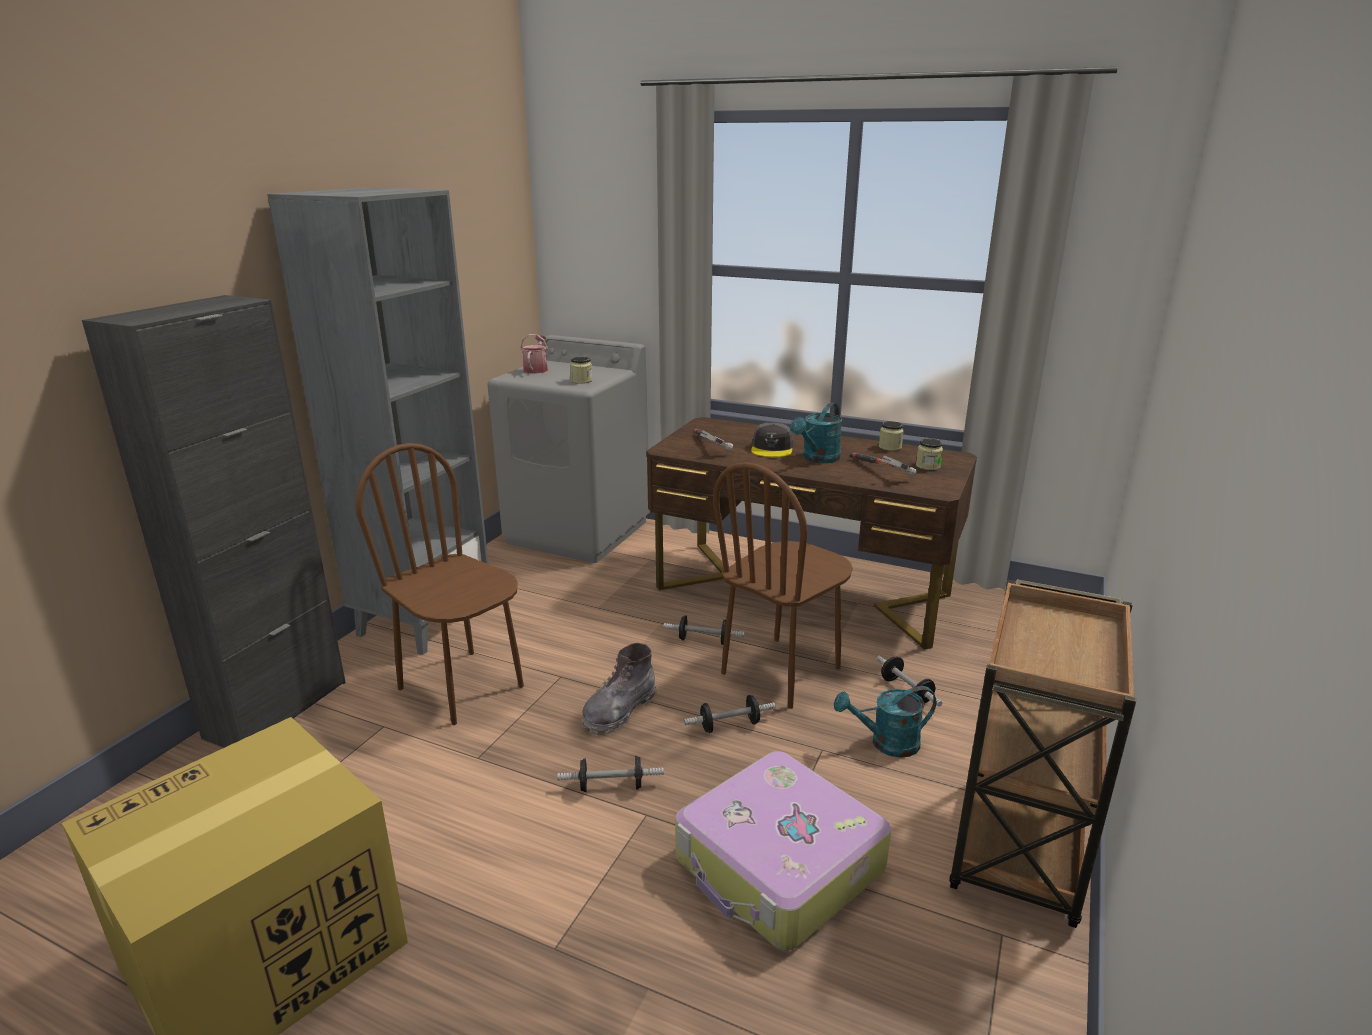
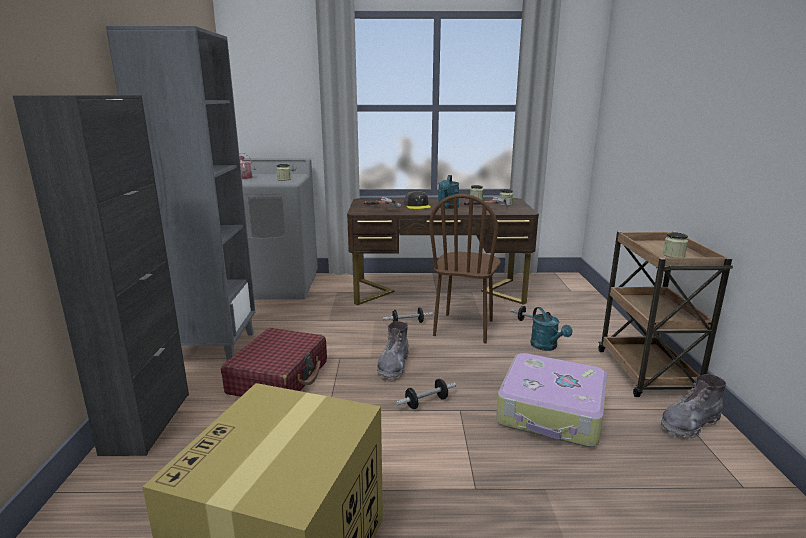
camera: 25 degrees left, 5 degrees down
brown chair [355,443,524,725] -> red suitcase [221,328,327,397]
dumbbell [683,695,776,733] -> none
turquoise watering can [834,686,936,758] -> turquoise watering can turned 75 degrees counterclockwise [530,307,572,351]
none -> grey boot [661,374,726,438]
none -> jar [663,232,688,258]

